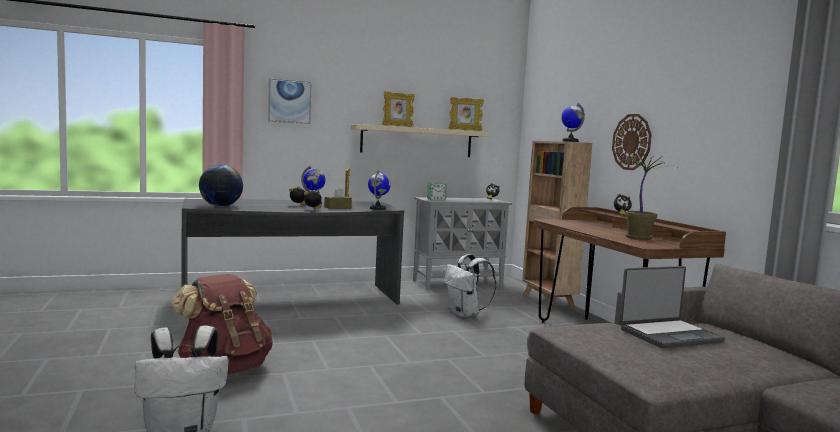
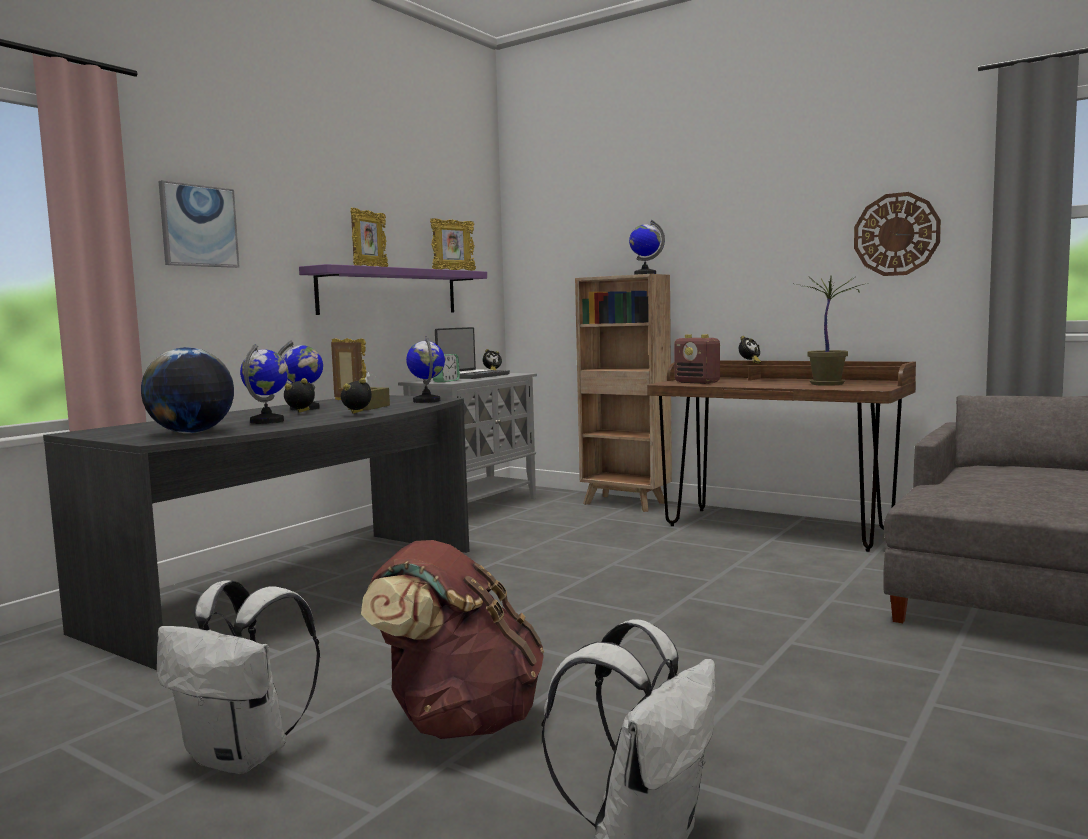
camera: 35 degrees left, 0 degrees up
beige shelf [351,124,490,157] -> purple shelf [299,264,487,315]
white backpack [444,254,496,317] -> white backpack moved to [157,580,320,774]
wall clock [612,114,651,170] -> wall clock moved to [854,192,941,276]
laptop [619,266,725,348] -> laptop moved to [435,327,510,379]
none -> globe [240,344,289,424]
none -> radio [674,334,720,384]

